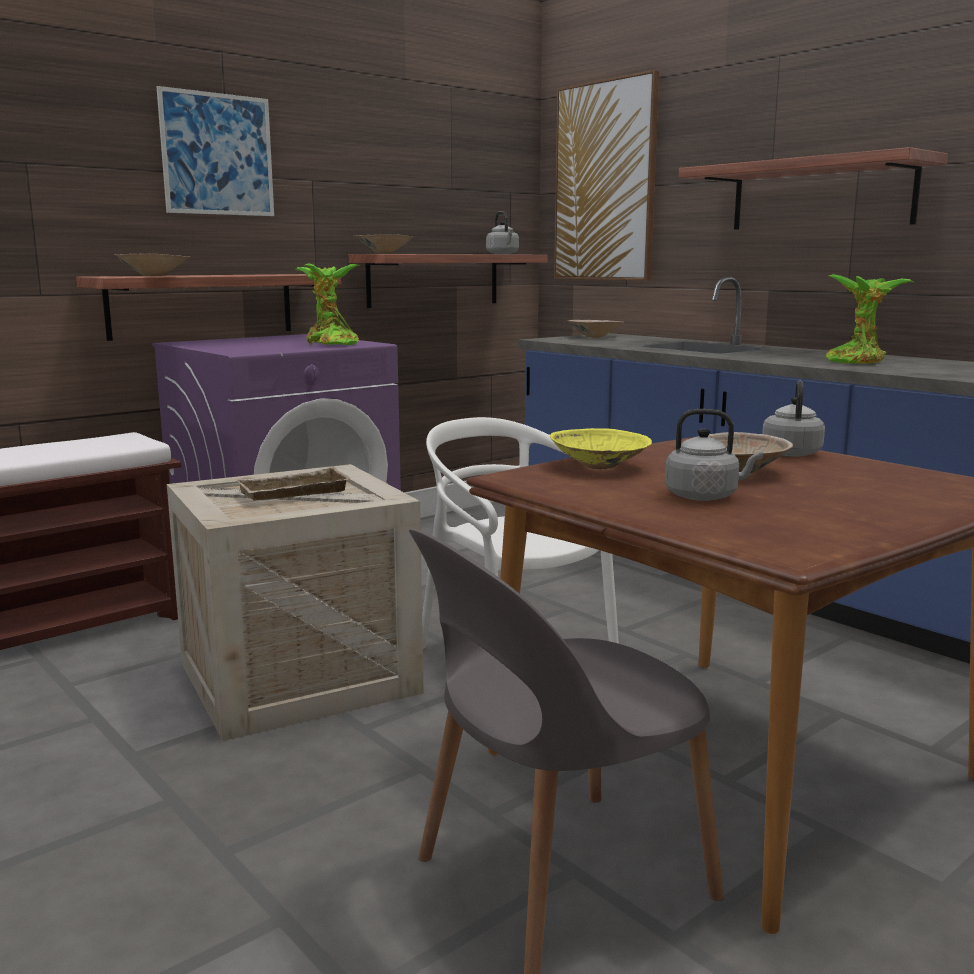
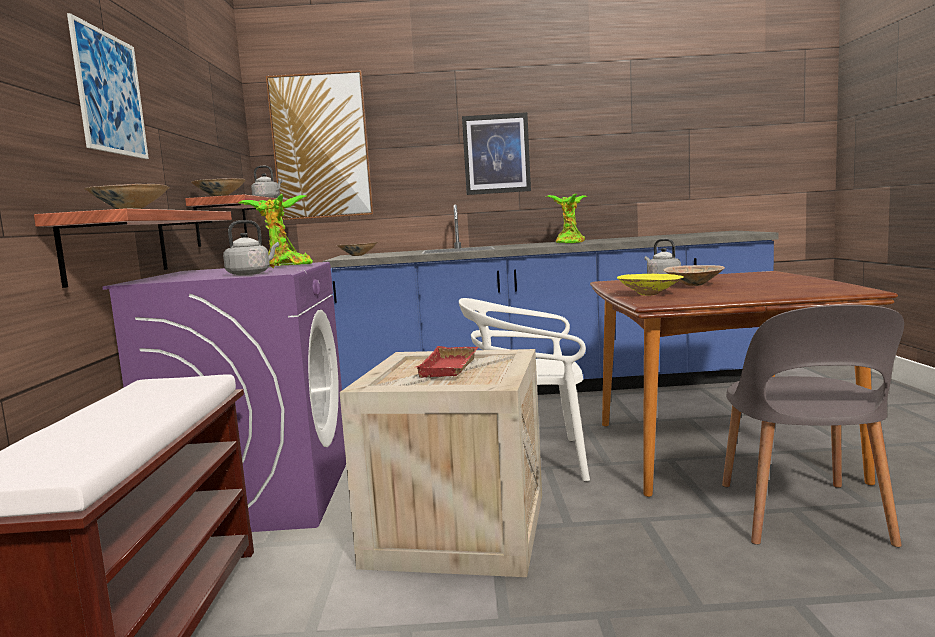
camera: 50 degrees left, 5 degrees down
beige tray [237,467,351,501] -> red tray [417,346,478,378]
grey kettle [665,409,763,501] -> grey kettle moved to [223,220,279,275]
shelf [679,147,948,230] -> picture [462,112,531,195]

